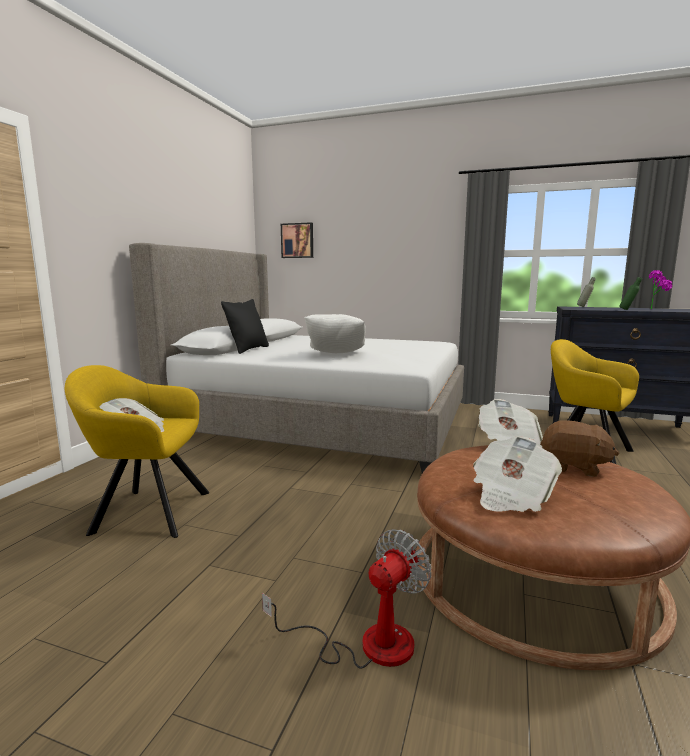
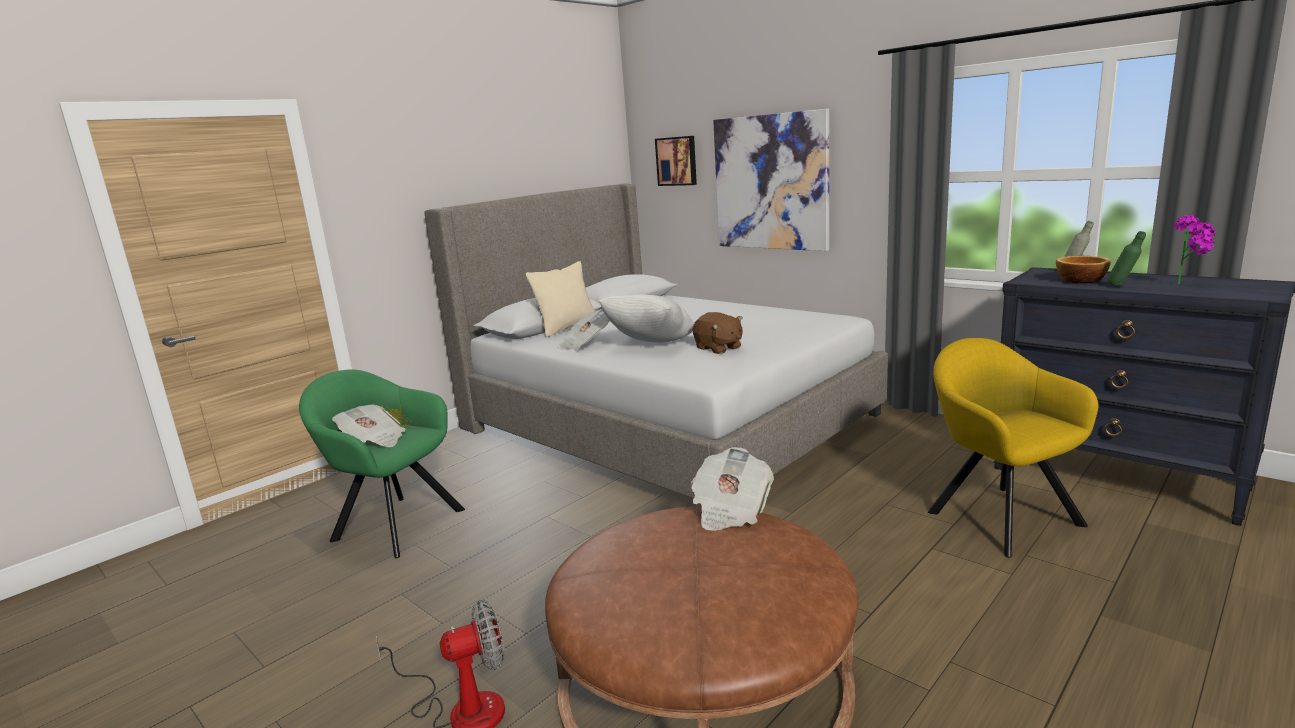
camera: 25 degrees right, 5 degrees up
yellow armchair [65,365,209,538] -> green armchair [299,369,465,558]
black pillow [221,299,269,354] -> beige pillow [526,261,595,337]
newspaper [473,436,562,512] -> newspaper moved to [557,309,610,349]
brown plush toy [540,420,619,477] -> brown plush toy moved to [693,312,743,354]
none -> picture [713,109,829,251]
none -> bowl [1056,256,1111,284]

